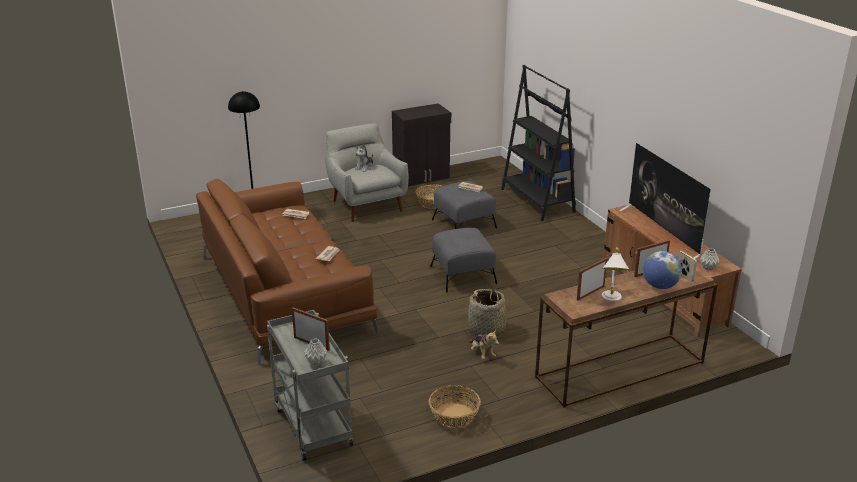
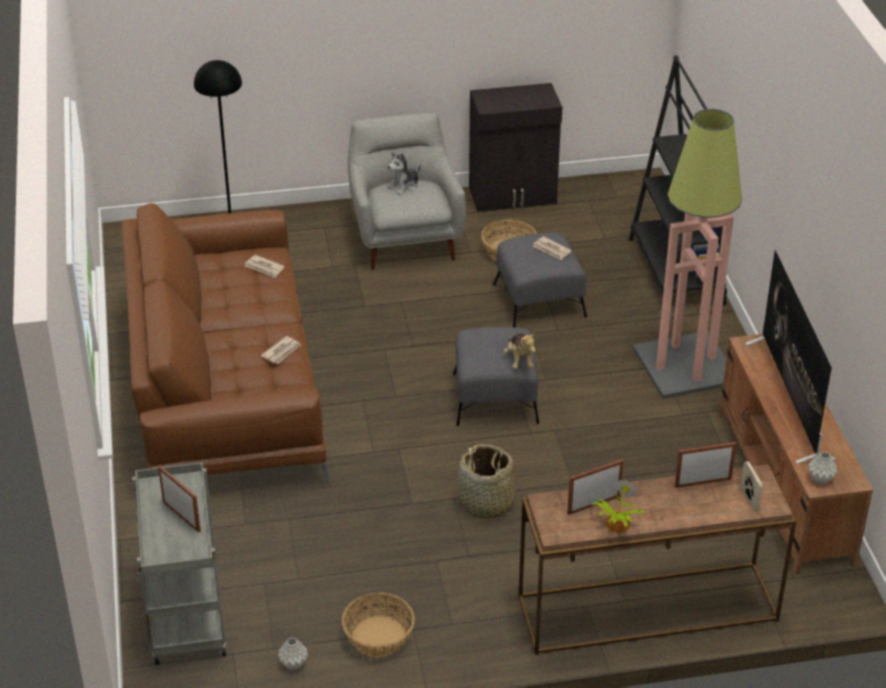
camera: 15 degrees right, 10 degrees up
grey vase [304,339,328,366] -> grey vase moved to [278,637,308,670]
plush toy [469,330,499,359] -> plush toy moved to [504,332,536,369]
white table lamp [602,248,630,302] -> potted plant [592,479,644,533]
globe [643,251,682,289] -> none
none -> floor lamp [632,109,742,399]

